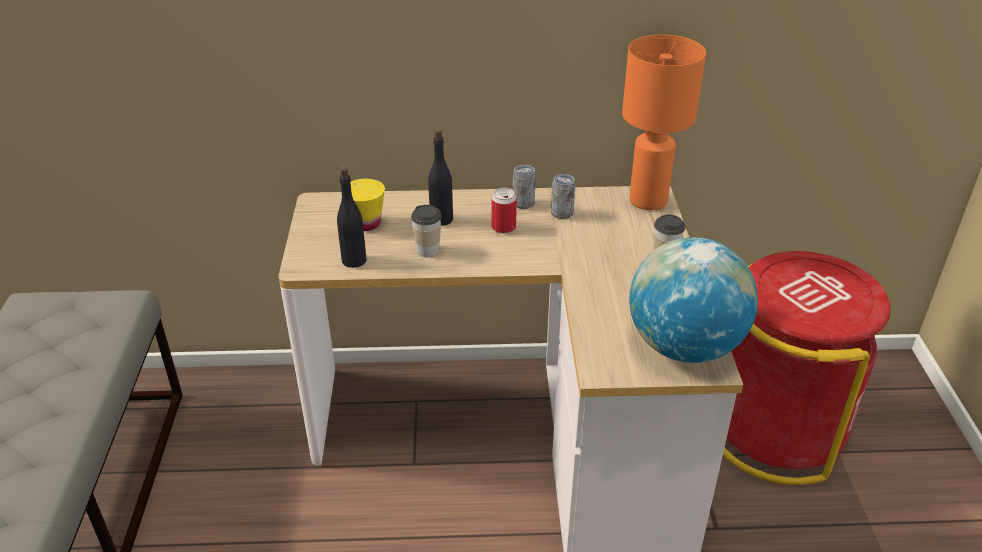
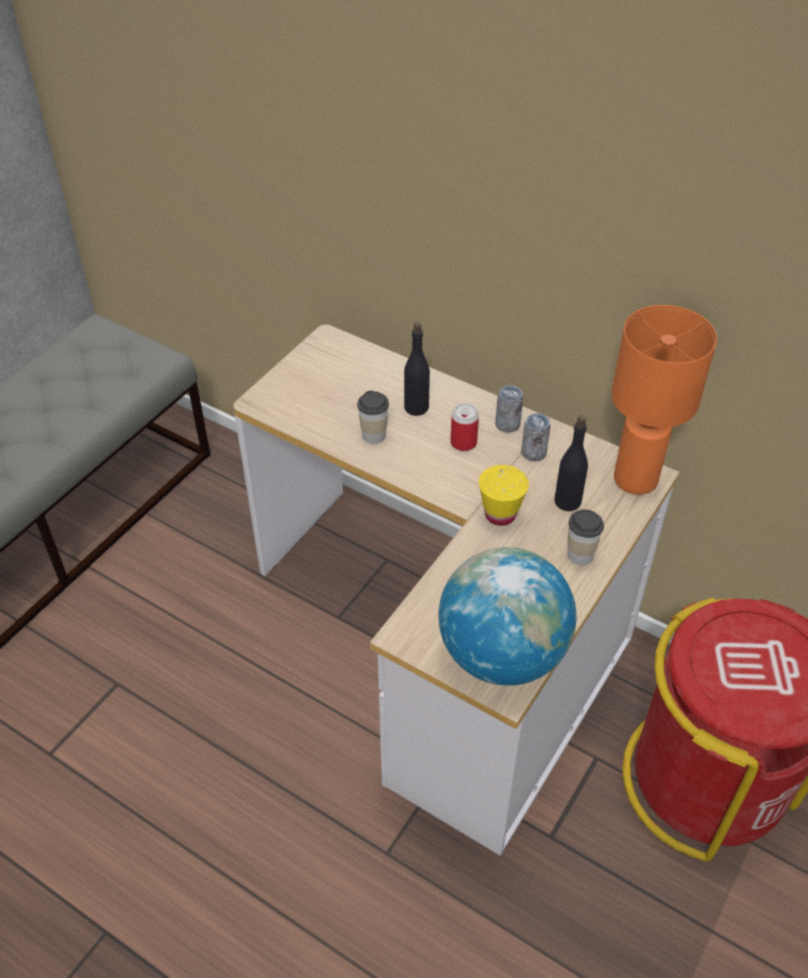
camera: 35 degrees right, 10 degrees up
black bottle [337,167,366,268] -> black bottle moved to [555,416,588,511]
yellow cup [350,179,385,231] -> yellow cup moved to [479,465,529,526]

